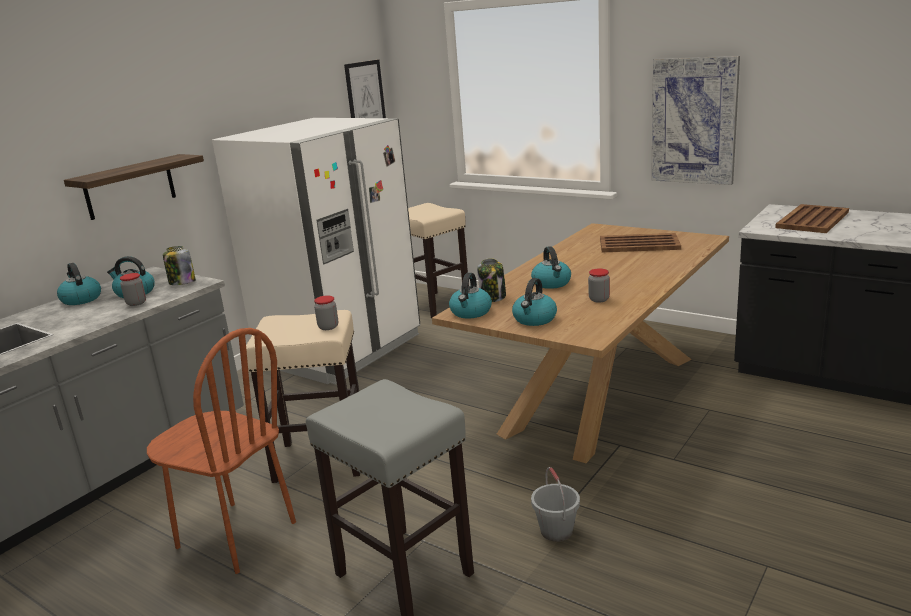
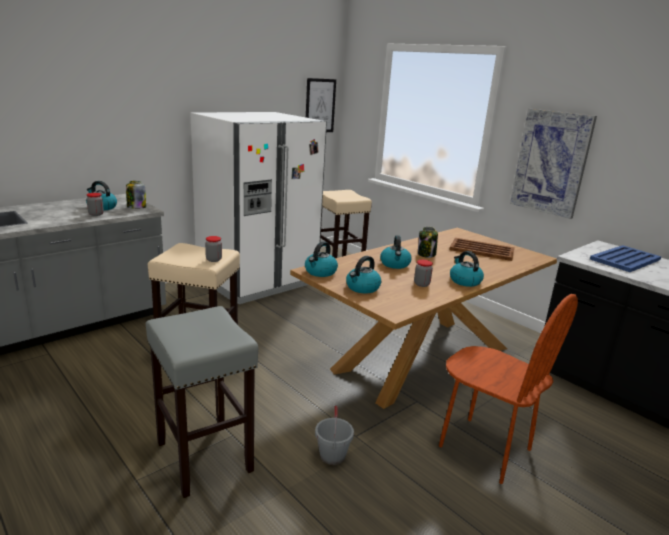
camera: 10 degrees right, 0 degrees up
kettle [57,263,101,305] -> kettle moved to [450,251,484,287]
shelf [64,154,204,220] -> none
brown chair [147,328,296,574] -> brown chair moved to [439,294,578,484]
jar [477,258,506,302] -> jar moved to [418,227,438,258]
brown tray [775,204,849,233] -> blue tray [590,245,662,272]

